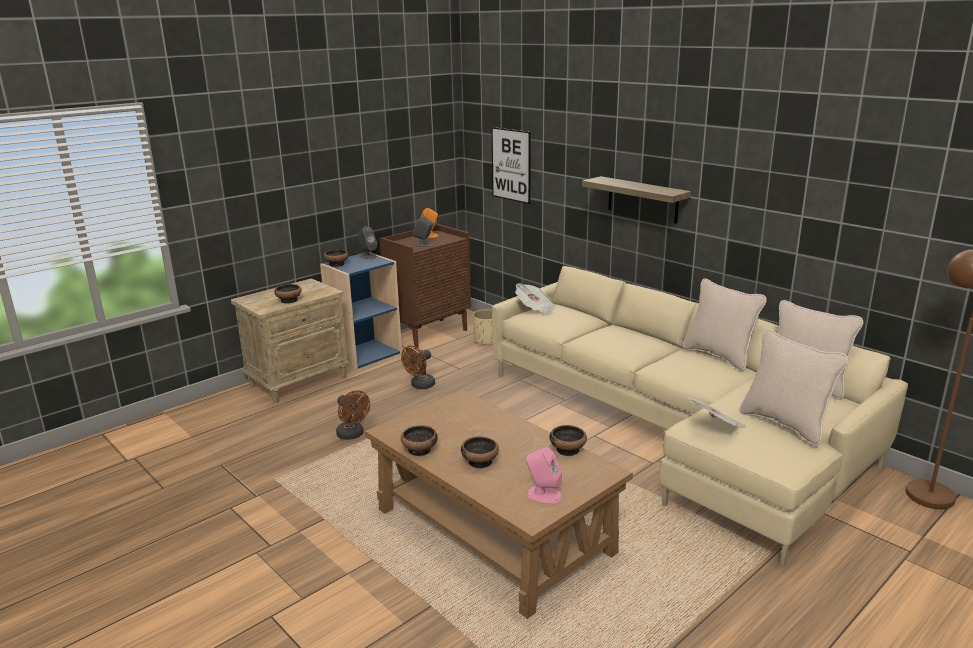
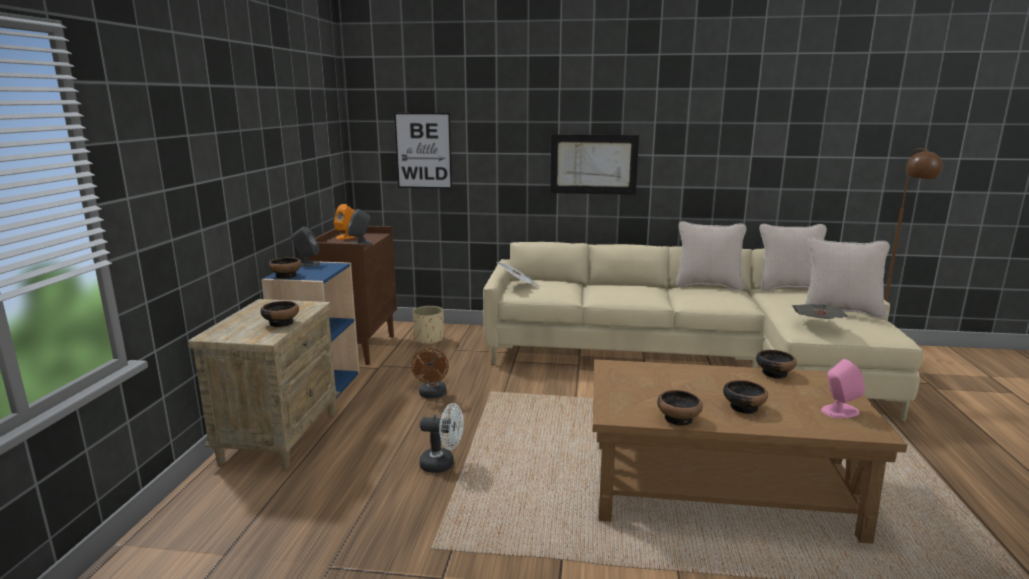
camera: 40 degrees left, 5 degrees down
brown fan [336,390,370,440] -> white fan [419,403,464,473]
shelf [582,176,691,224] -> picture [550,134,639,195]

